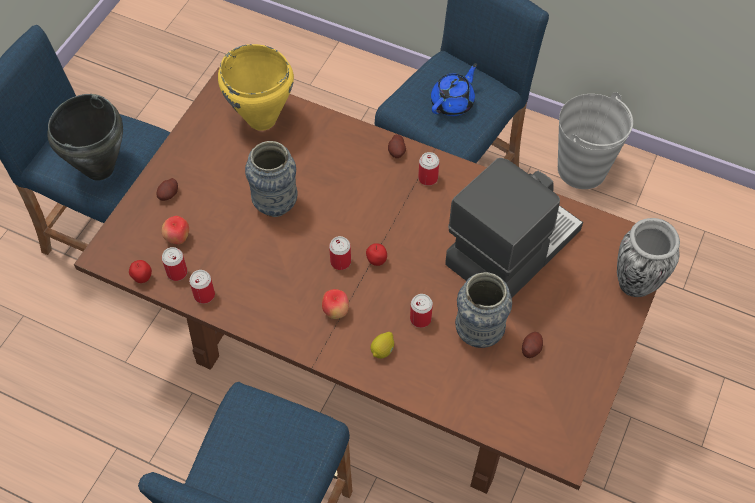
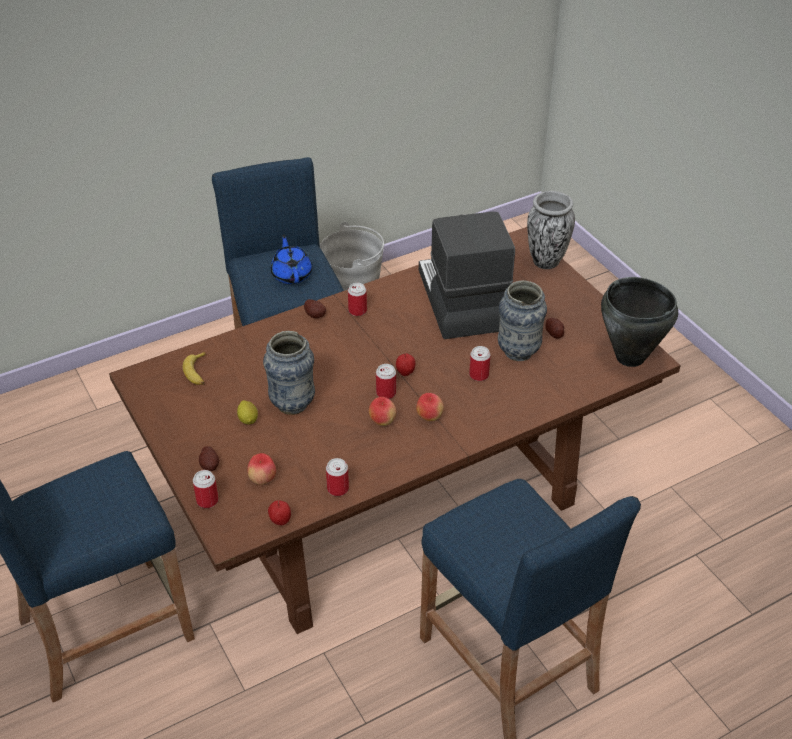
camera: 55 degrees left, 15 degrees down
black cooking pot [47,94,123,180] -> black cooking pot moved to [601,277,678,367]
can [162,247,187,281] -> can moved to [193,470,219,508]
yellow cooking pot [218,44,294,131] -> banana [183,352,206,385]
lemon [371,332,394,359] -> lemon moved to [237,400,258,424]
none -> apple [369,397,397,426]

